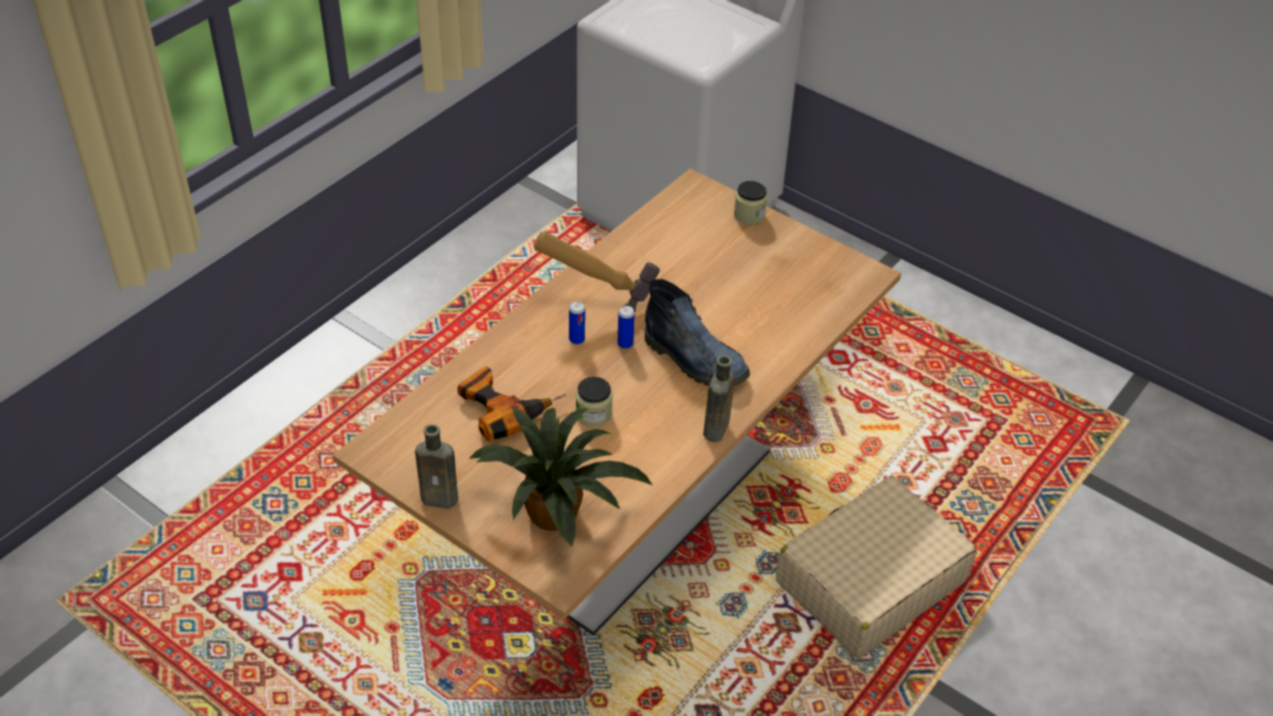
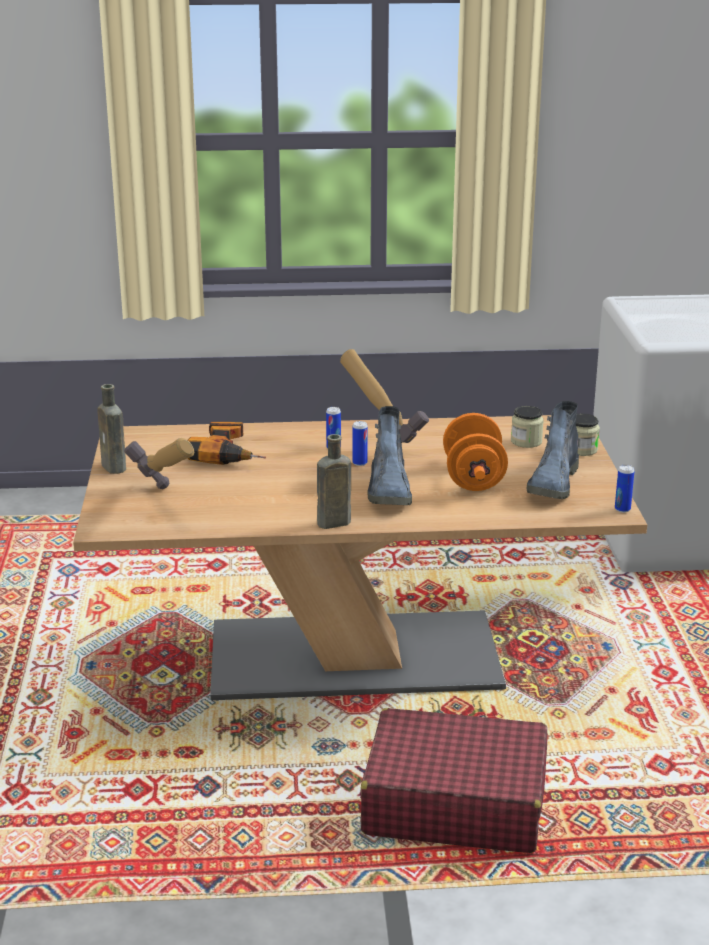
camera: 50 degrees right, 20 degrees down
potted plant [469,408,652,546] -> hammer [124,438,194,489]
jar [576,377,613,428] -> jar moved to [511,406,544,448]
beige suitcase [776,476,977,658] -> red suitcase [360,708,547,853]
none -> orange dumbbell [443,413,508,491]
none -> boot [527,401,579,499]
none -> can [615,465,634,513]

